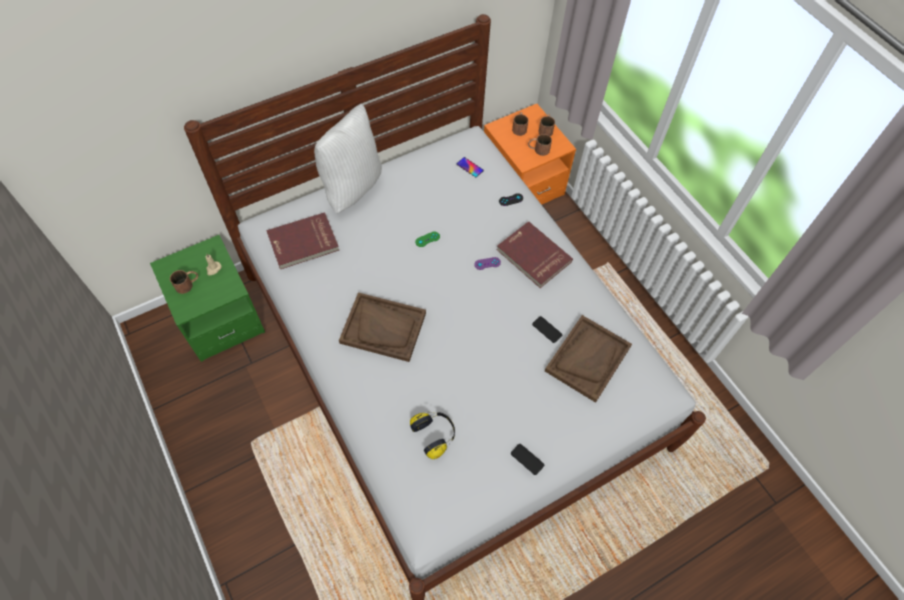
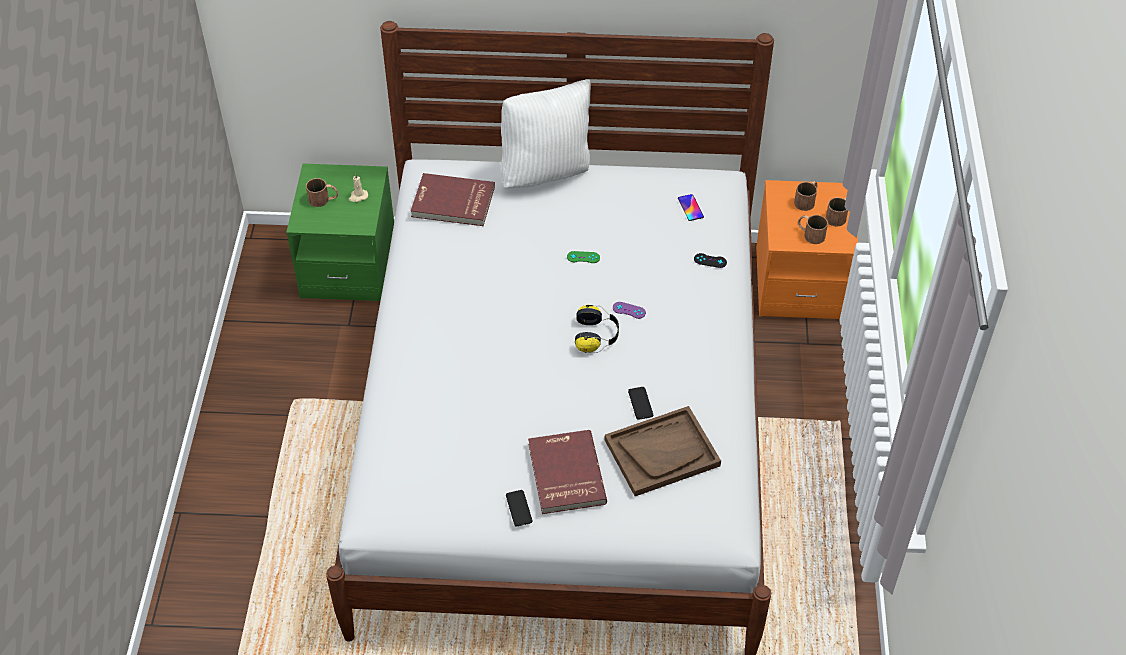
camera: 35 degrees right, 10 degrees down
brown tray [339,292,426,362] -> none
headphones [410,412,455,459] -> headphones moved to [575,304,619,353]
red book [497,221,573,288] -> red book moved to [528,430,607,514]

